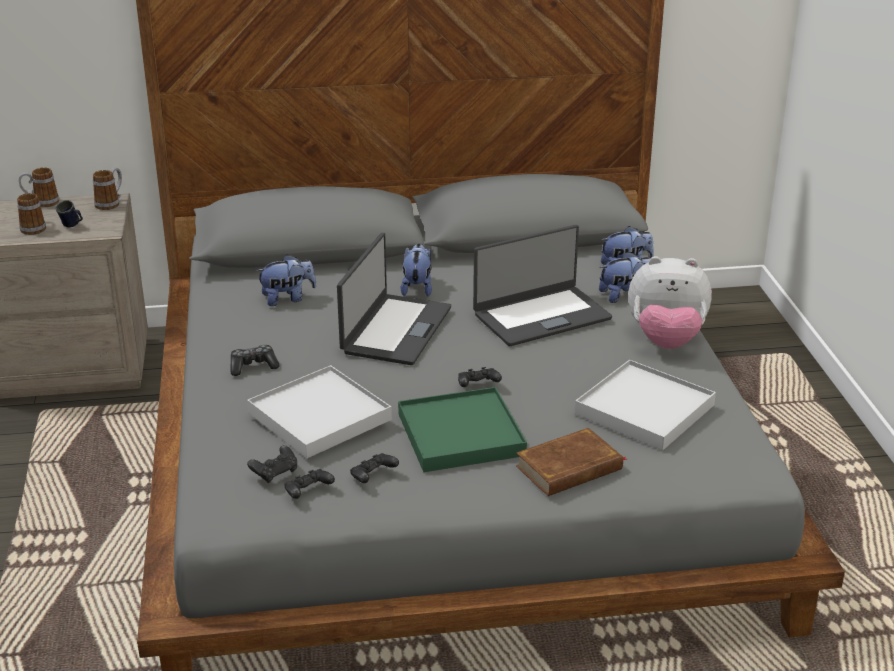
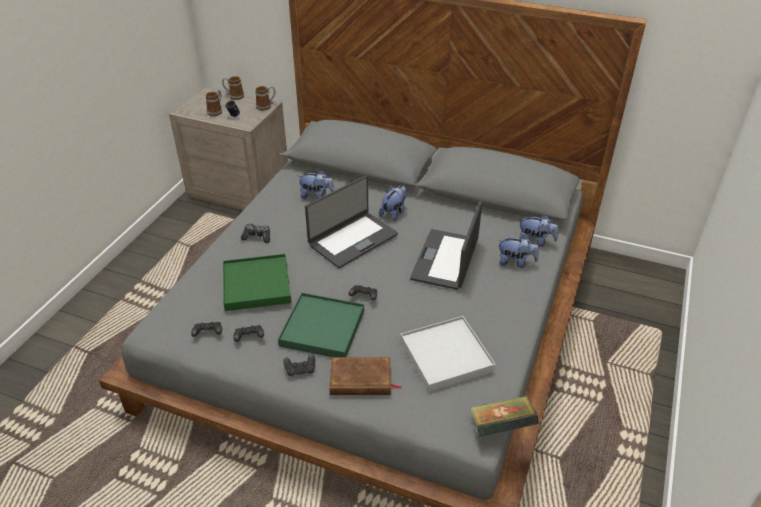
camera: 30 degrees right, 10 degrees up
white tray [247,365,392,458] -> green tray [223,254,291,311]
black game controller [247,445,297,483] -> black game controller moved to [283,354,315,377]
laptop [473,225,612,346] -> laptop turned 105 degrees clockwise [410,201,482,290]
plush toy [628,256,712,349] -> none
none -> book [470,396,539,437]

